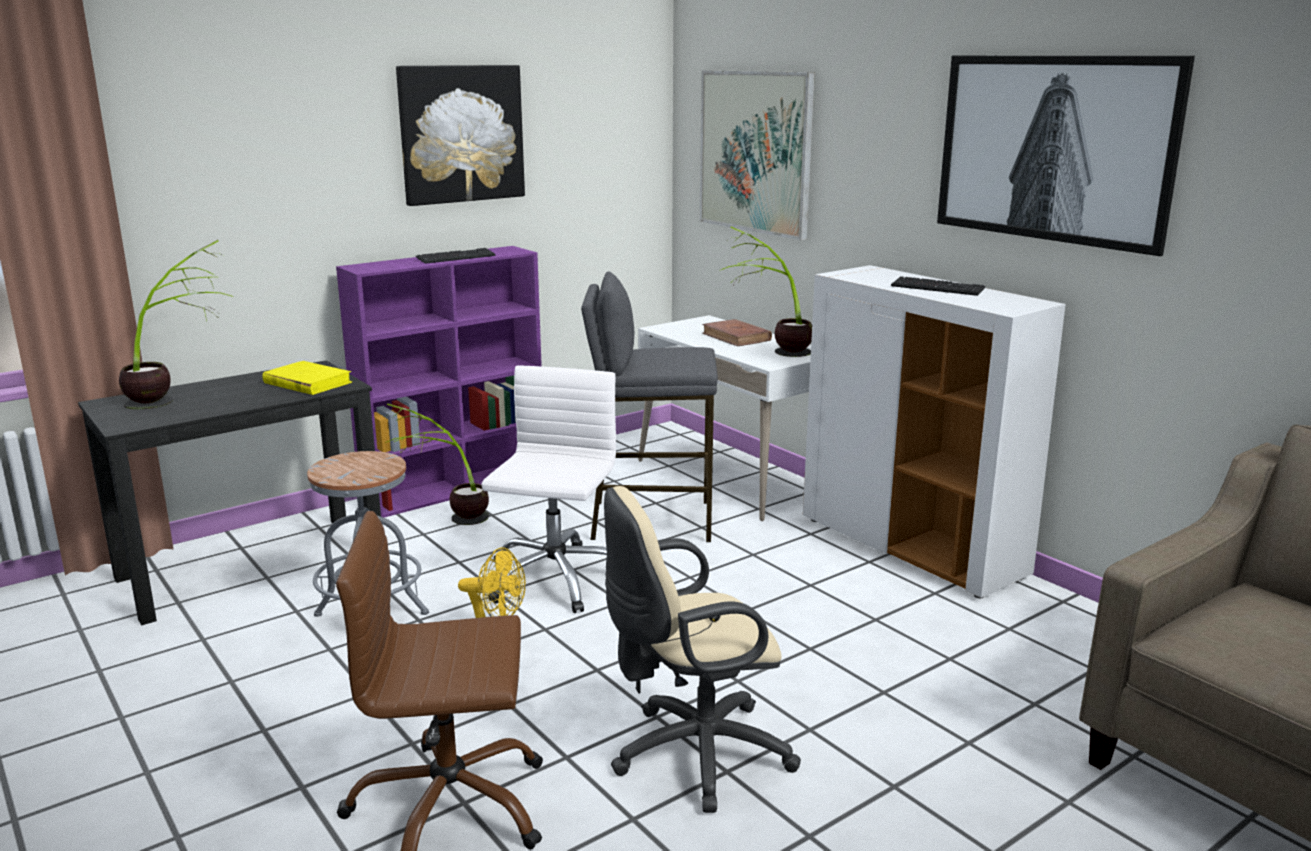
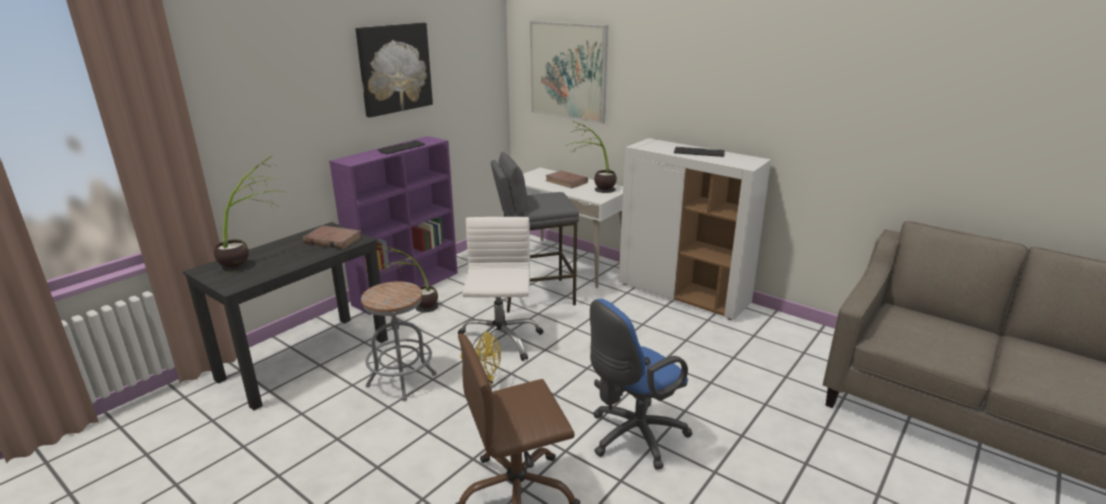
camera: 15 degrees left, 5 degrees up
yellow book [262,361,352,395] -> brown book [303,225,362,249]
beige office chair [604,486,801,813] -> blue office chair [590,299,693,470]
picture [937,56,1195,256] -> none

